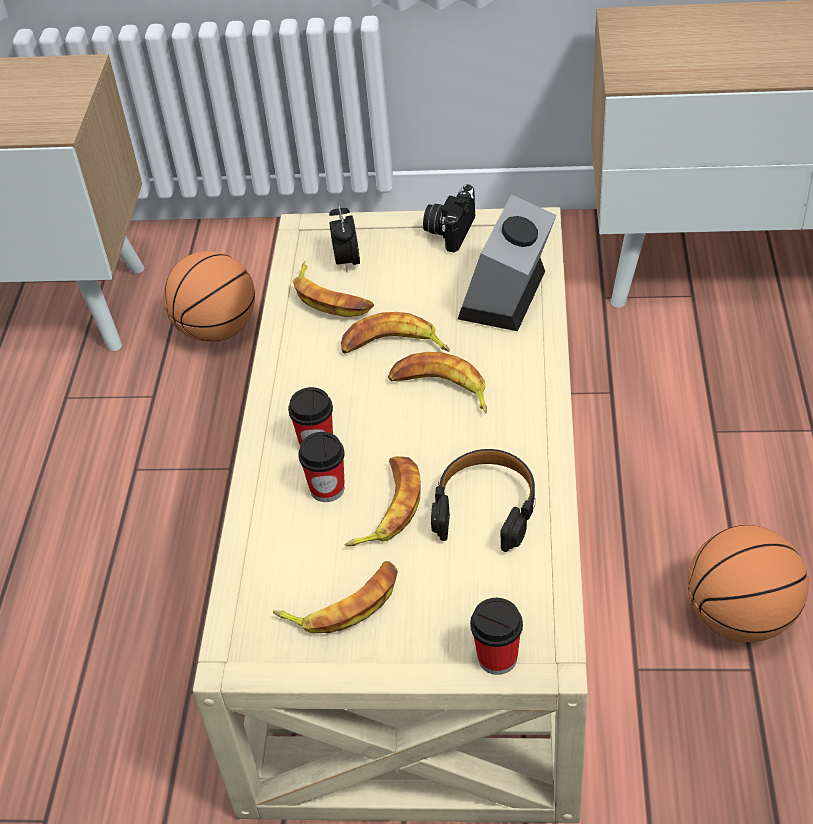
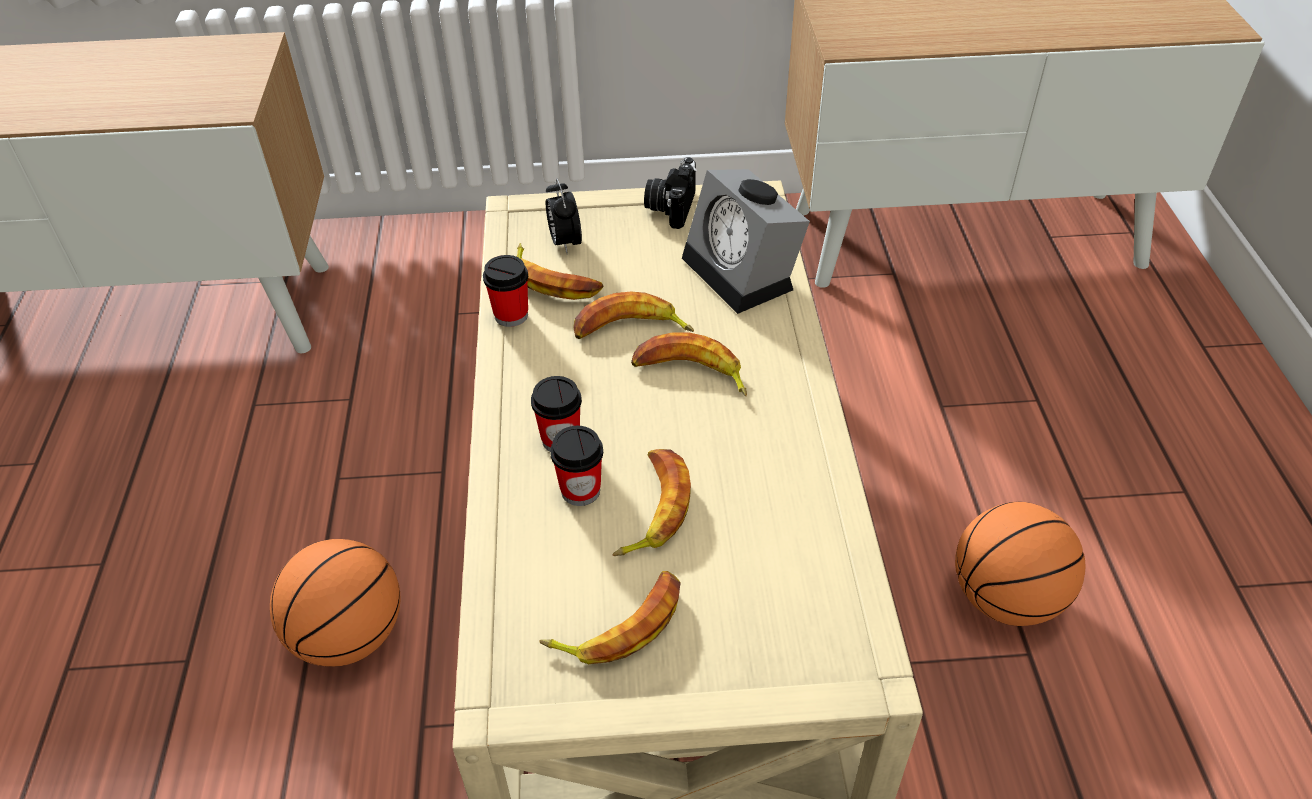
camera: 10 degrees left, 0 degrees up
basketball [163,251,255,342] -> basketball moved to [270,539,401,667]
black headphones [431,449,535,552] -> none
alarm clock [458,194,557,331] -> alarm clock turned 45 degrees counterclockwise [682,169,810,314]
cup [470,598,523,675] -> cup moved to [483,255,528,327]

